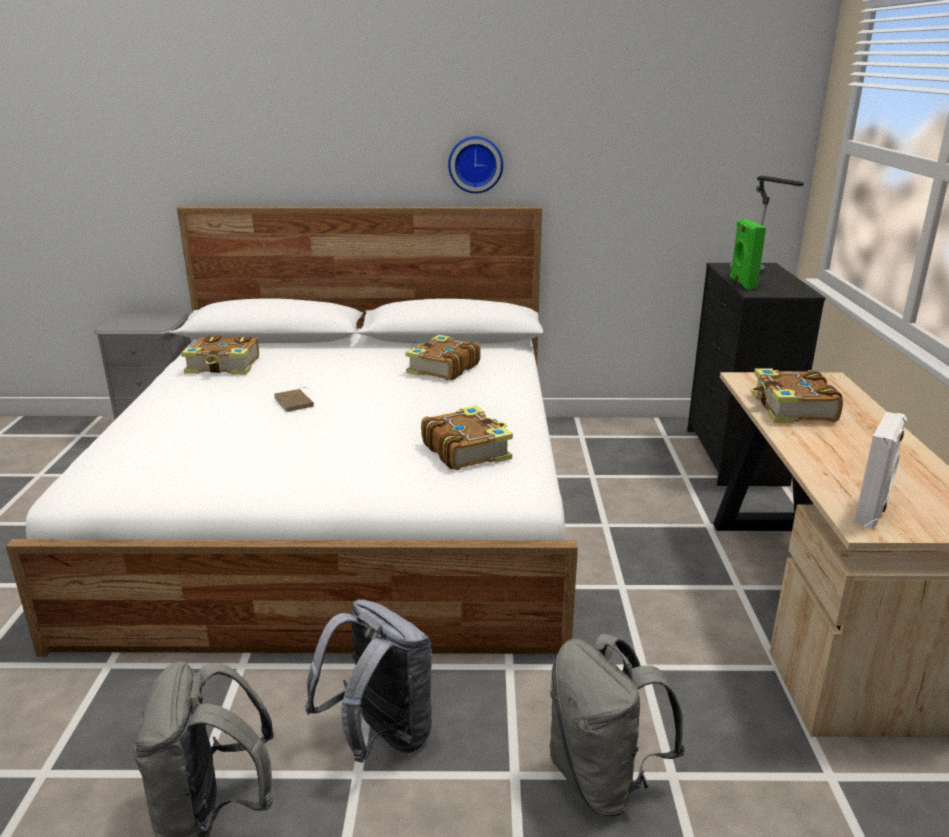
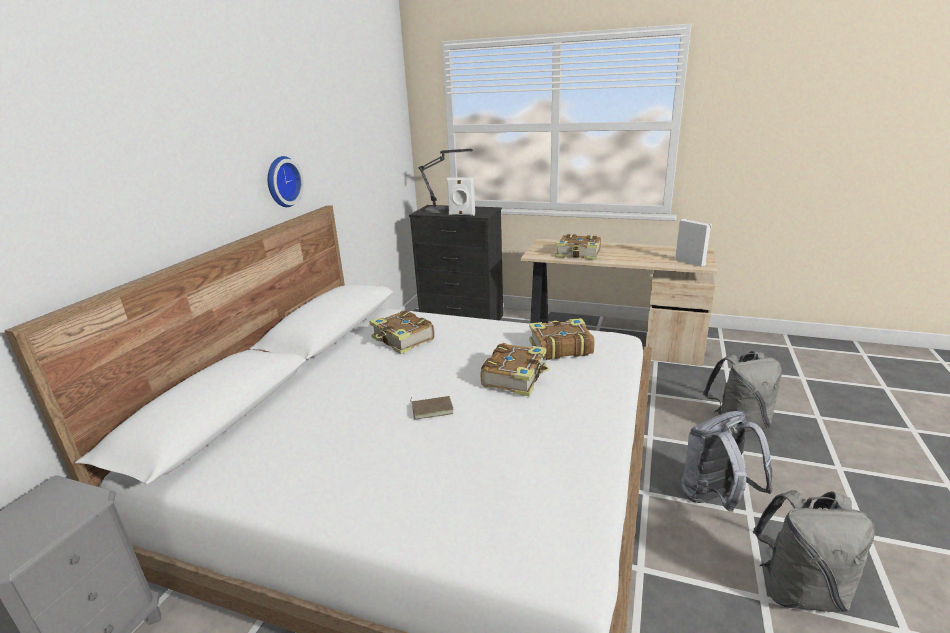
camera: 70 degrees left, 0 degrees up
book [181,336,259,375] -> book moved to [481,343,550,396]
green speaker [730,219,766,289] -> white speaker [446,177,475,216]

